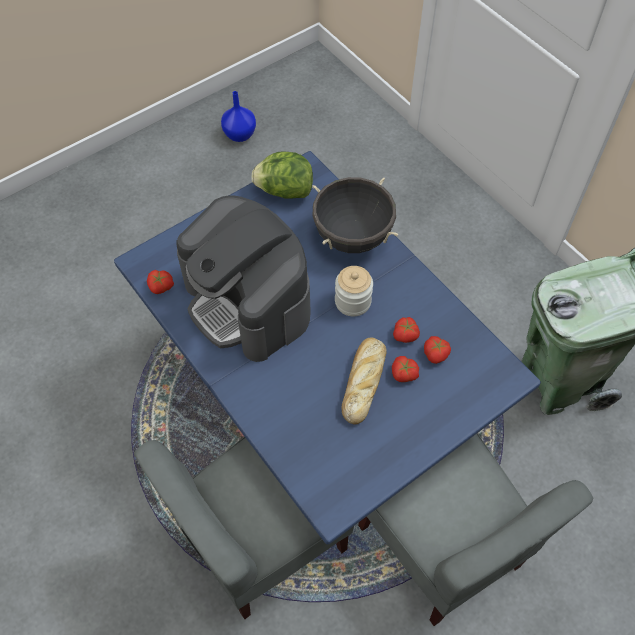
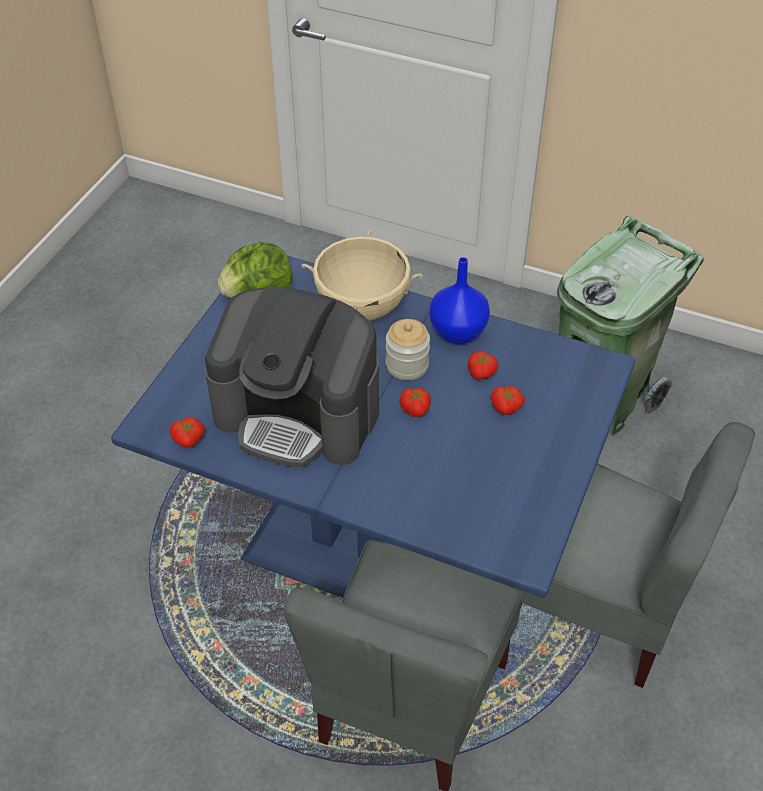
camera: 30 degrees left, 10 degrees down
blue vase [221,91,256,142] -> blue vase moved to [429,257,490,344]
black cooking pot [312,177,398,253] -> beige cooking pot [302,230,422,320]
bread [342,337,387,425] -> none
tomato [424,336,451,364] -> tomato moved to [399,388,431,417]

